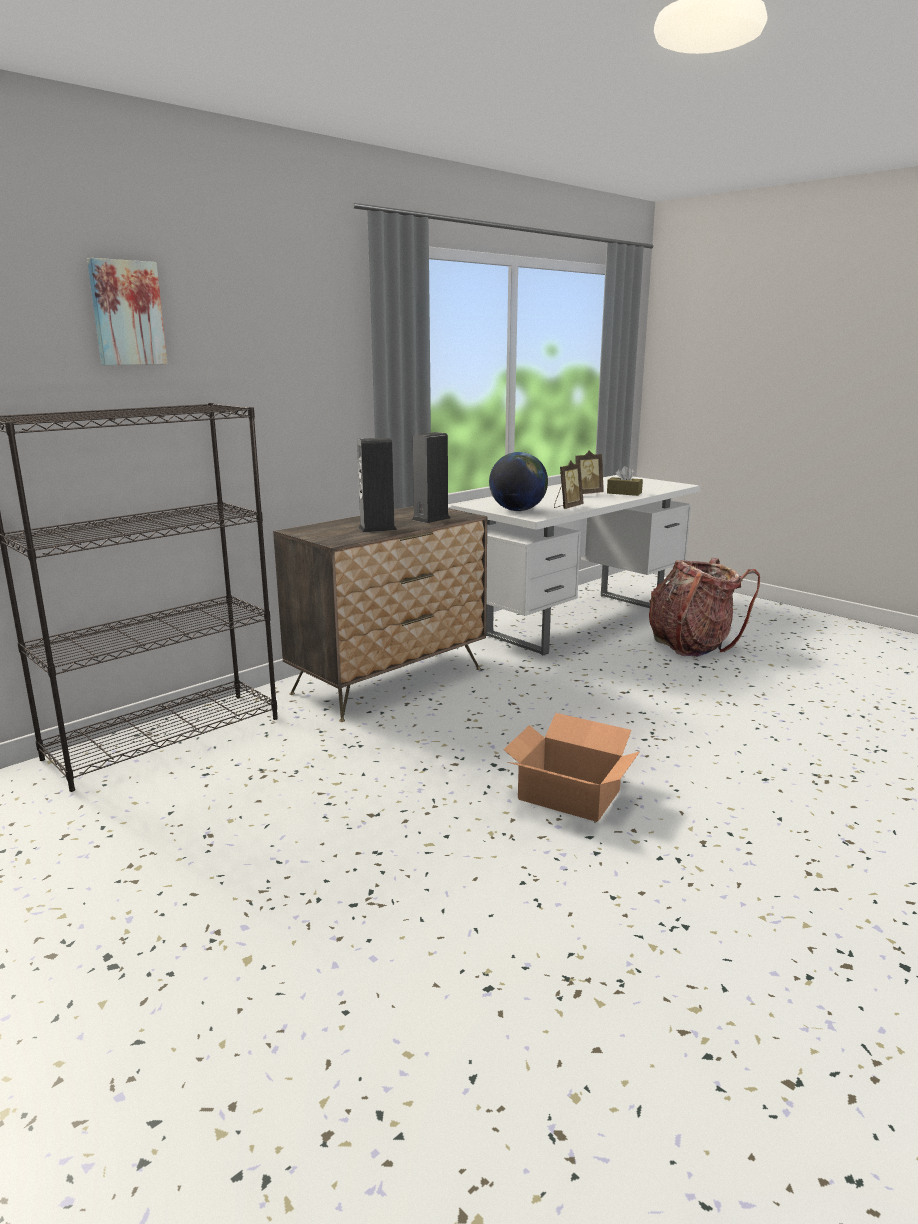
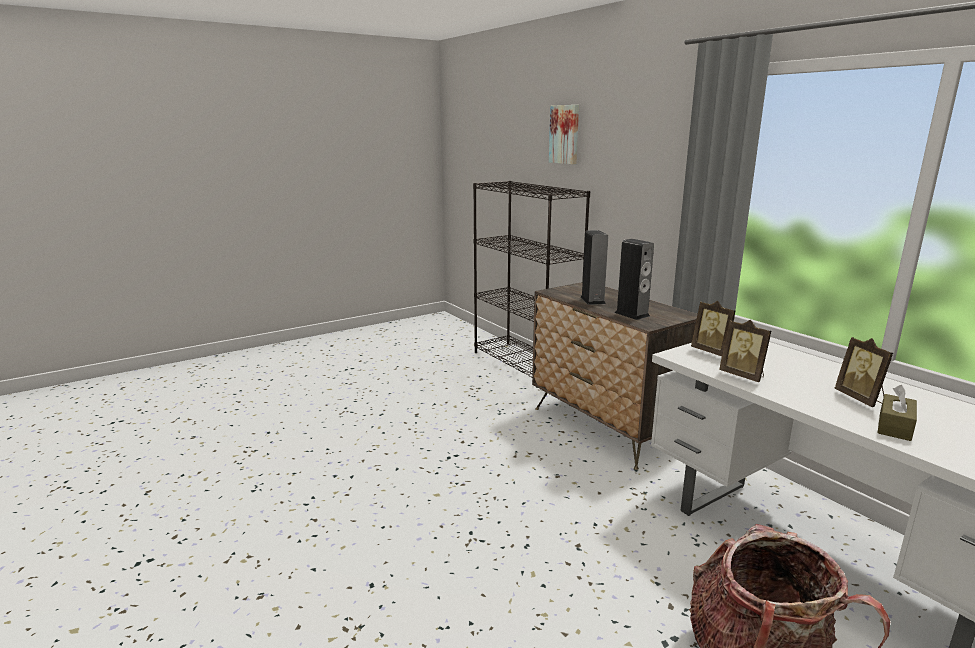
camera: 100 degrees right, 0 degrees up
globe [489,452,548,511] -> picture frame [691,301,736,356]
cardboard box [503,713,640,822] -> none

